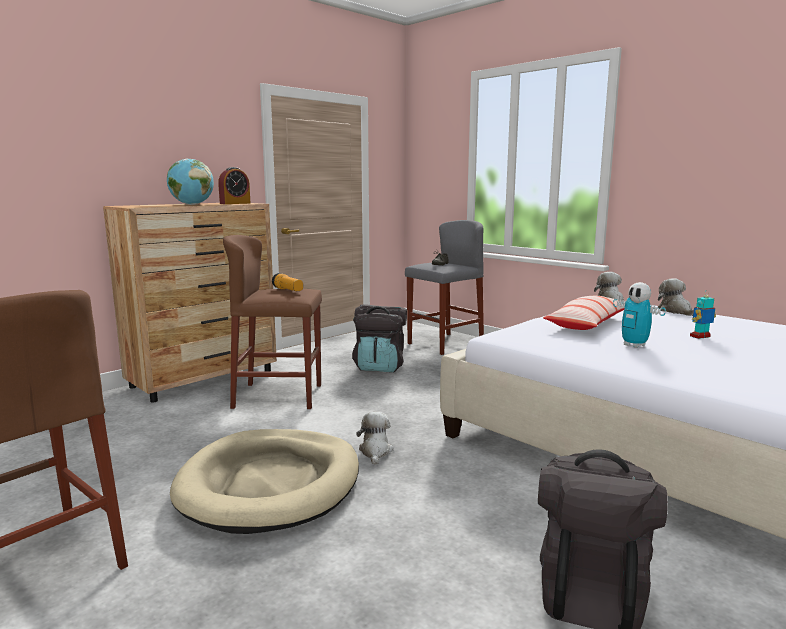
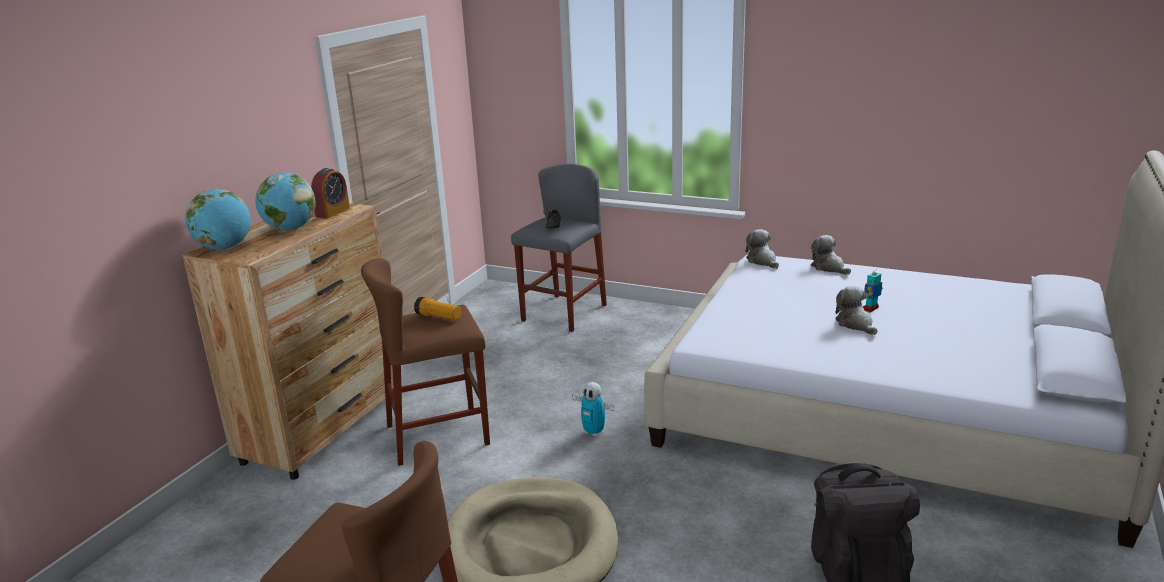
camera: 20 degrees left, 10 degrees up
black backpack [352,304,407,373] -> none
plush toy [356,412,394,465] -> plush toy moved to [836,286,877,335]
pillow [543,296,624,330] -> none
toy robot [613,282,666,348] -> toy robot moved to [572,382,614,437]
none -> globe [185,189,251,250]

